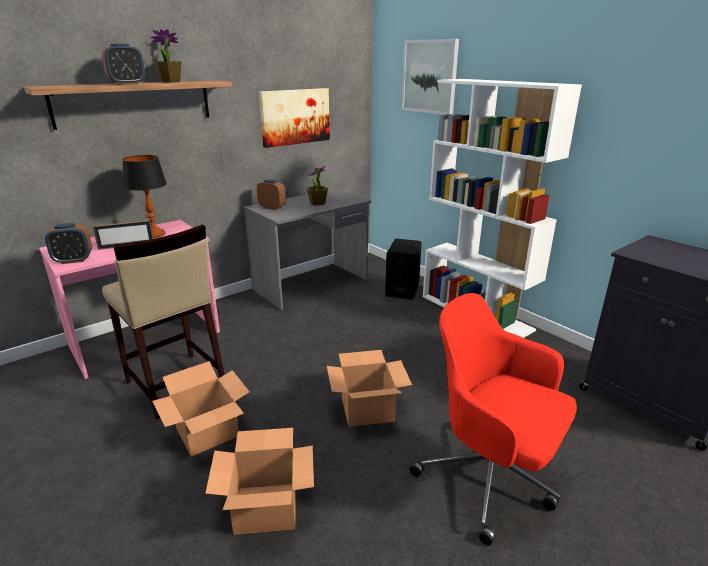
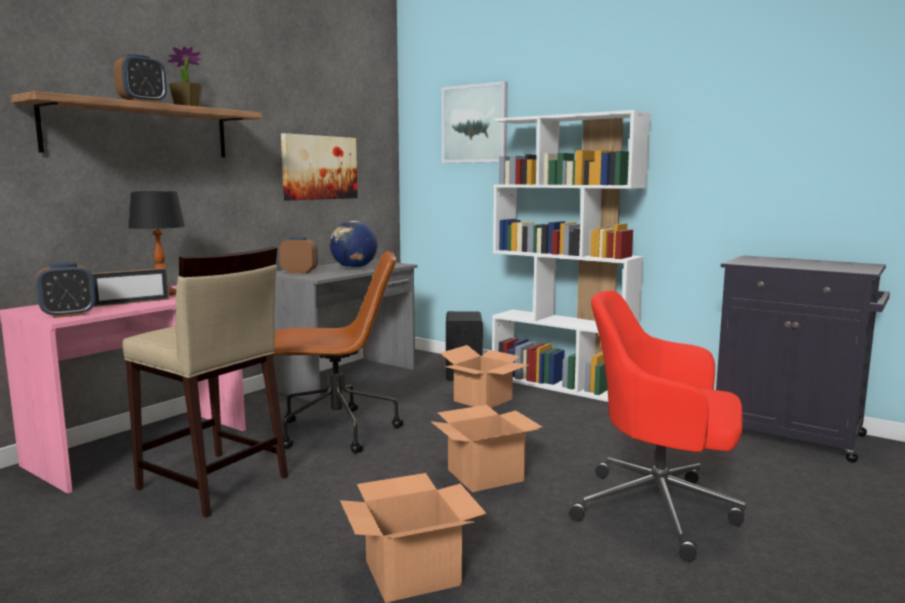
camera: 15 degrees left, 15 degrees down
cardboard box [152,361,249,457] -> cardboard box moved to [440,345,529,408]
potted plant [307,166,328,205] -> globe [330,221,378,268]
none -> brown office chair [273,251,403,454]

